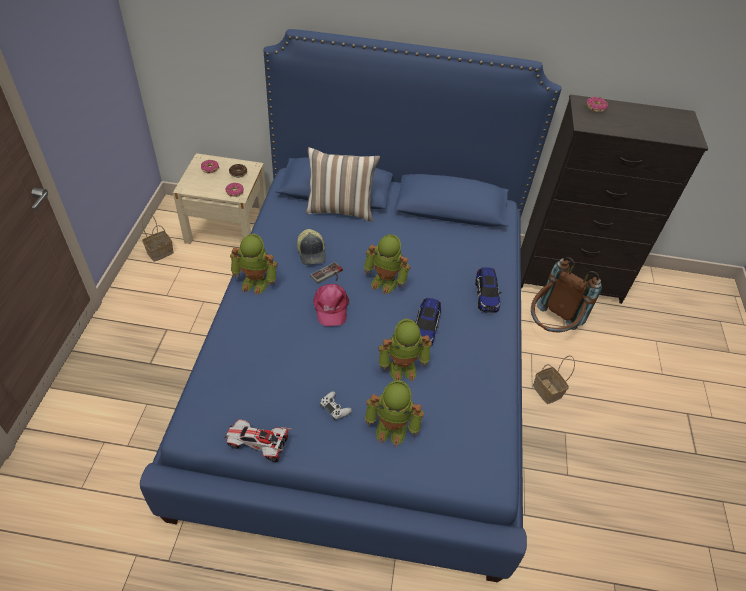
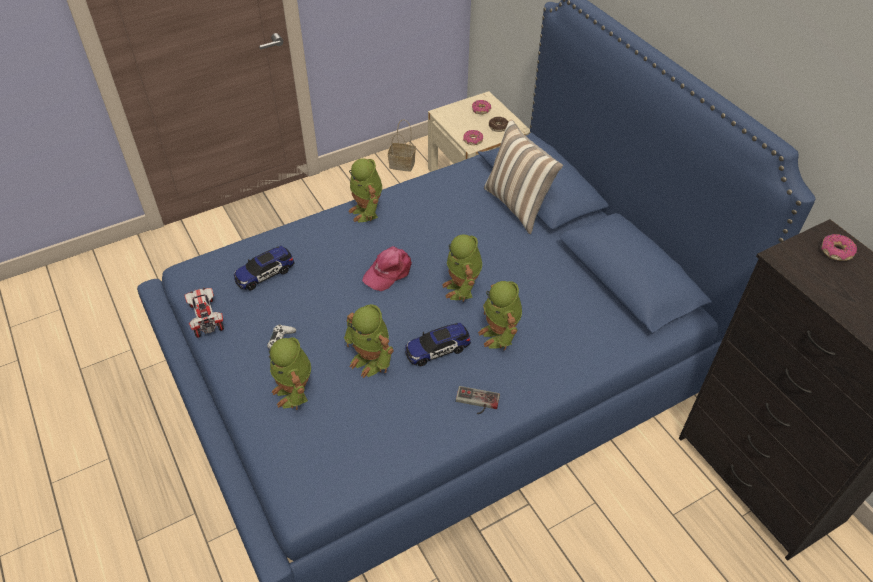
camera: 55 degrees right, 0 degrees up
cap [297,229,326,265] -> none
game controller [310,262,343,284] -> game controller moved to [456,386,500,414]
toy car [475,267,501,313] -> toy car moved to [234,246,294,290]
brown backpack [531,257,602,332] -> none
basket [533,355,575,404] -> none
none -> toy robot [478,281,522,350]

